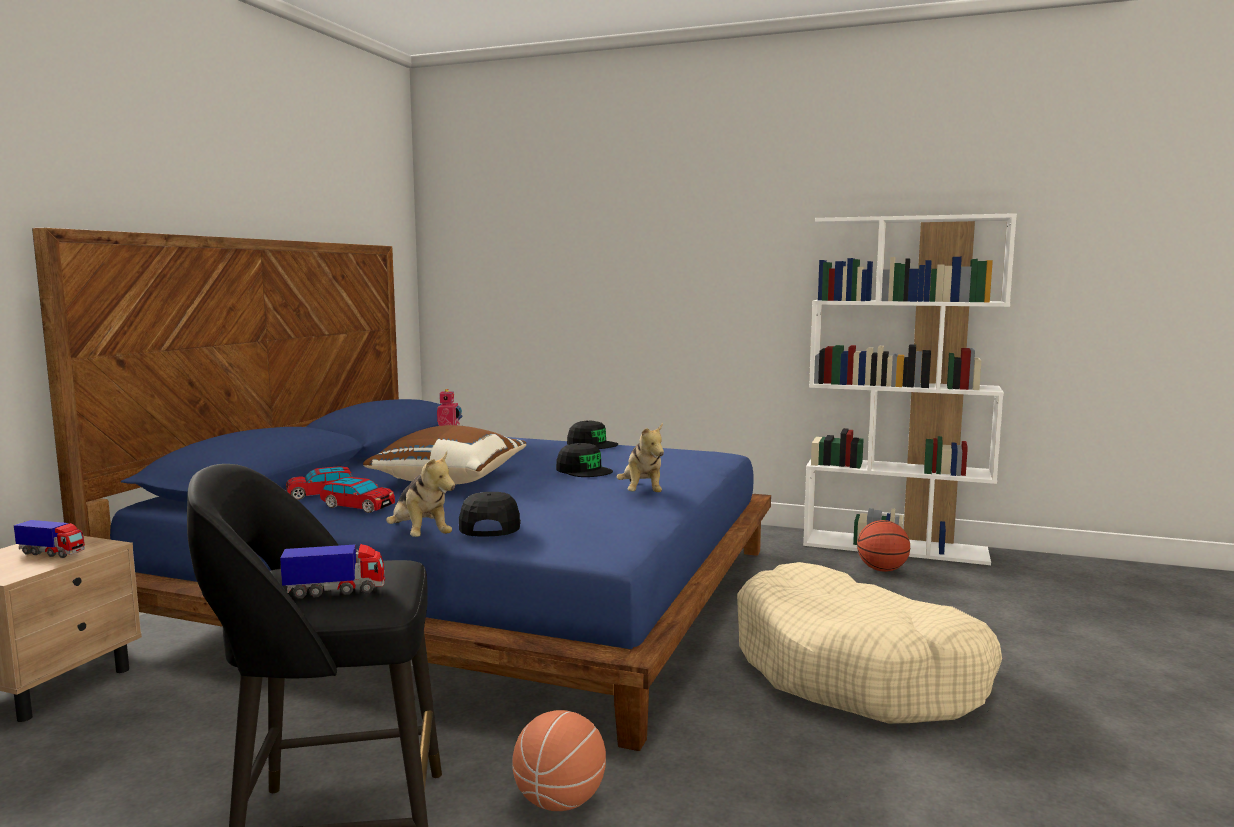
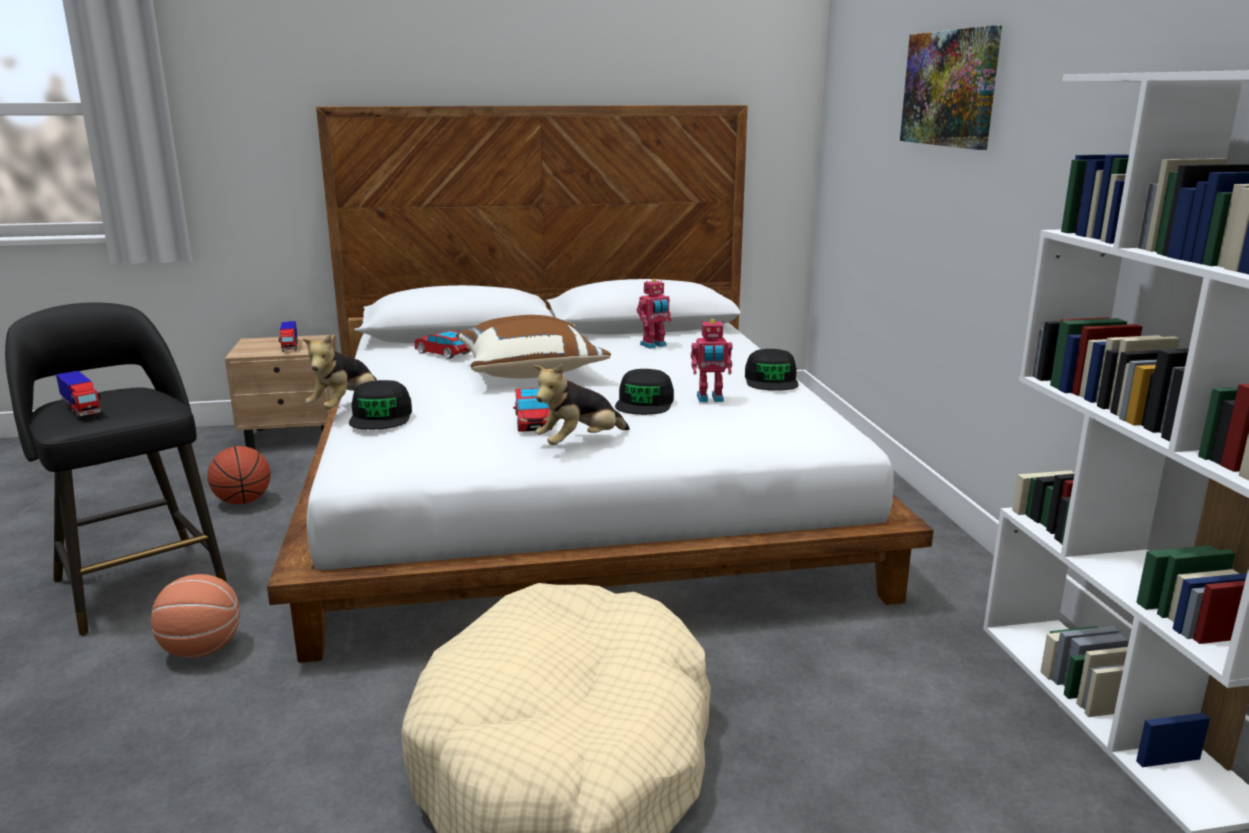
camera: 60 degrees right, 10 degrees up
blue bed [32,228,771,751] -> white bed [267,105,934,663]
toy car [320,477,395,513] -> toy car moved to [513,388,552,432]
black cap [459,492,521,536] -> black cap turned 120 degrees clockwise [349,380,412,430]
basketball [857,520,910,572] -> basketball moved to [207,446,270,505]
none -> toy robot [691,319,732,402]
none -> picture [900,25,1002,150]

